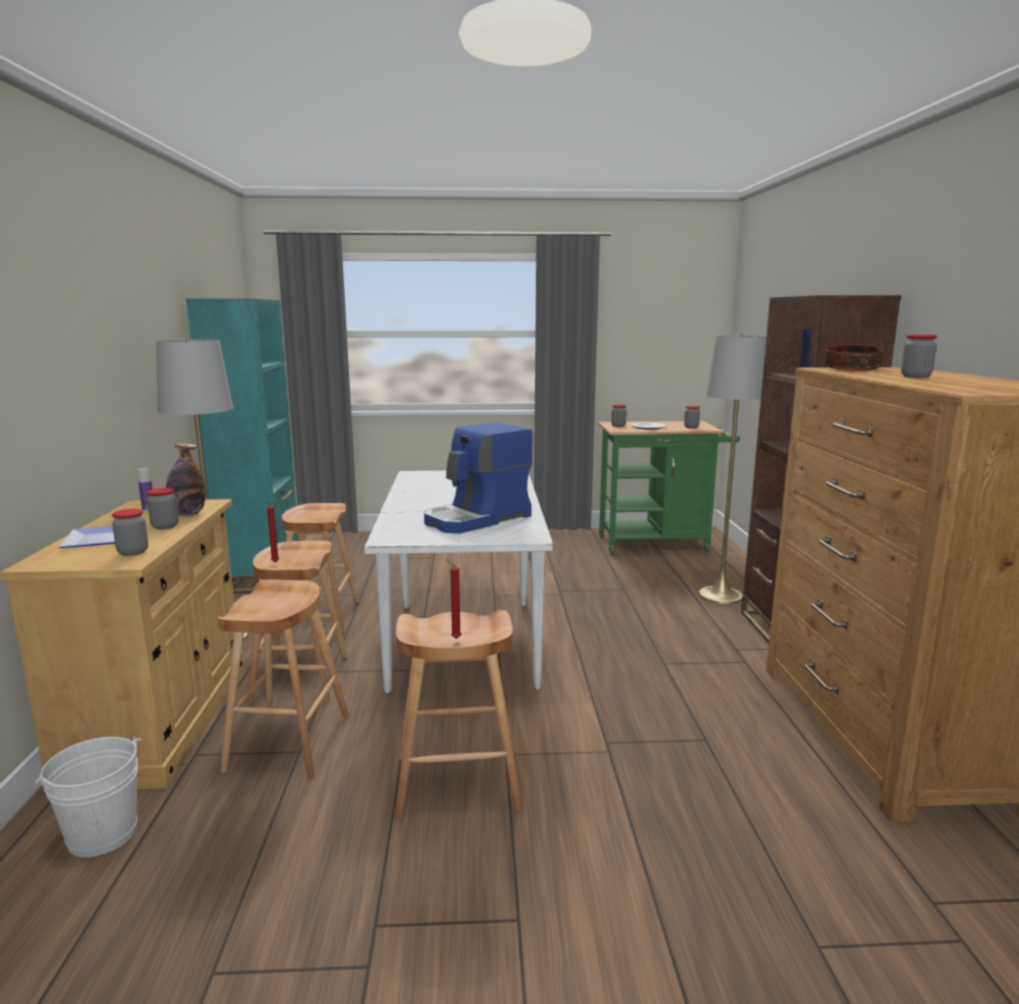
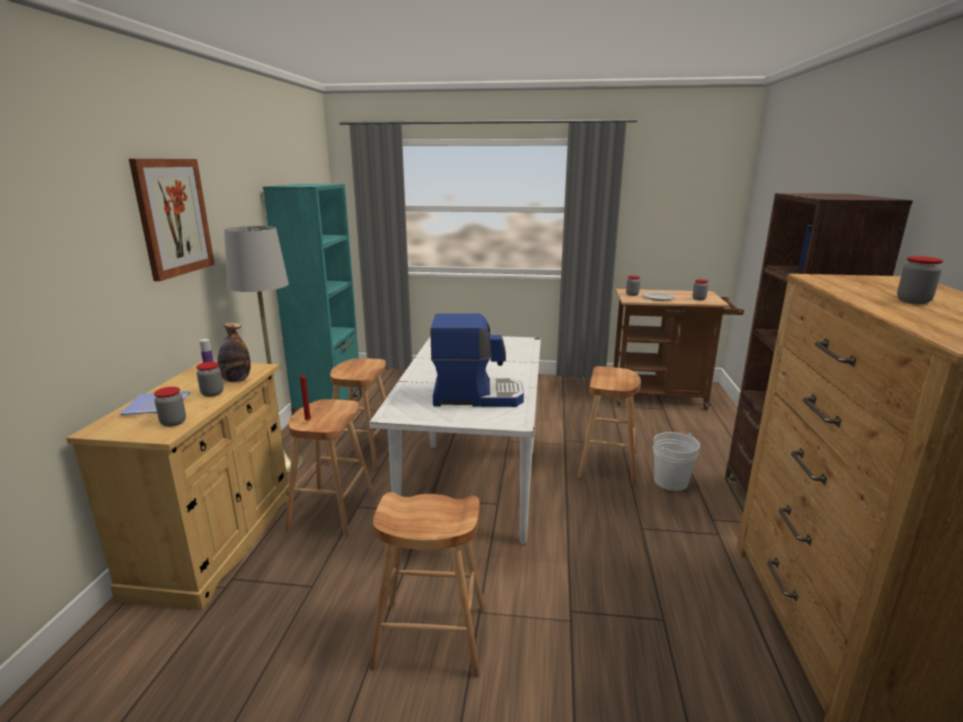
camera: 10 degrees right, 5 degrees up
white bucket [36,736,142,857] -> white bucket moved to [653,432,700,491]
brown stool [217,580,349,778] -> brown stool moved to [578,366,641,485]
coffee machine [424,422,532,534] -> coffee machine turned 150 degrees counterclockwise [430,314,524,407]
red candle [446,560,461,639] -> none
green cart [598,421,740,554] -> brown cart [613,289,744,410]
grey floor lamp [699,334,766,604] -> none
bowl [824,344,883,372] -> none
none -> picture [129,159,215,281]

